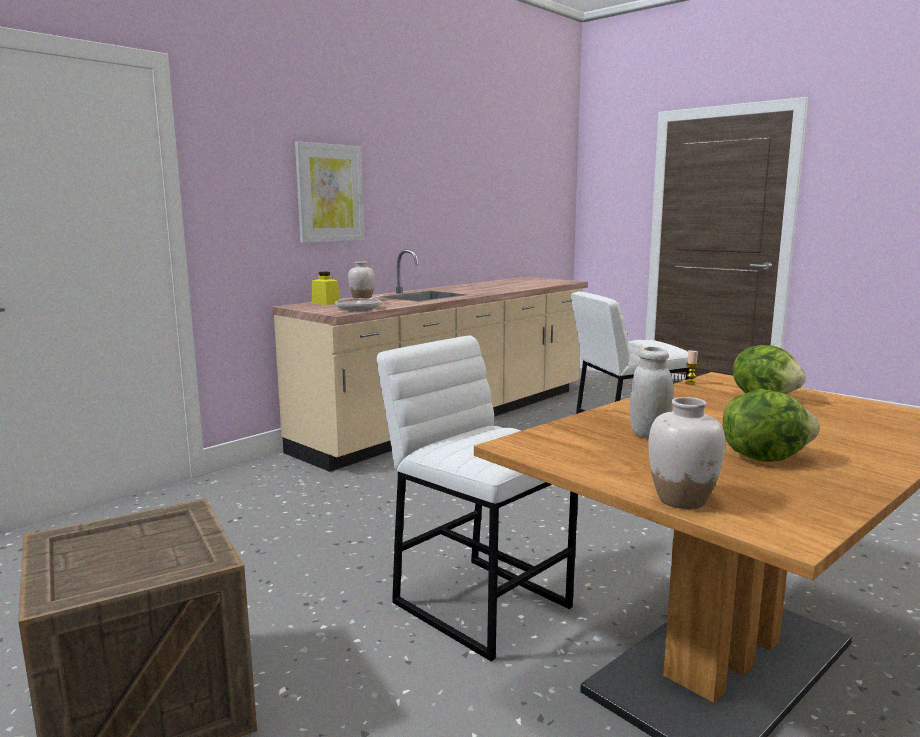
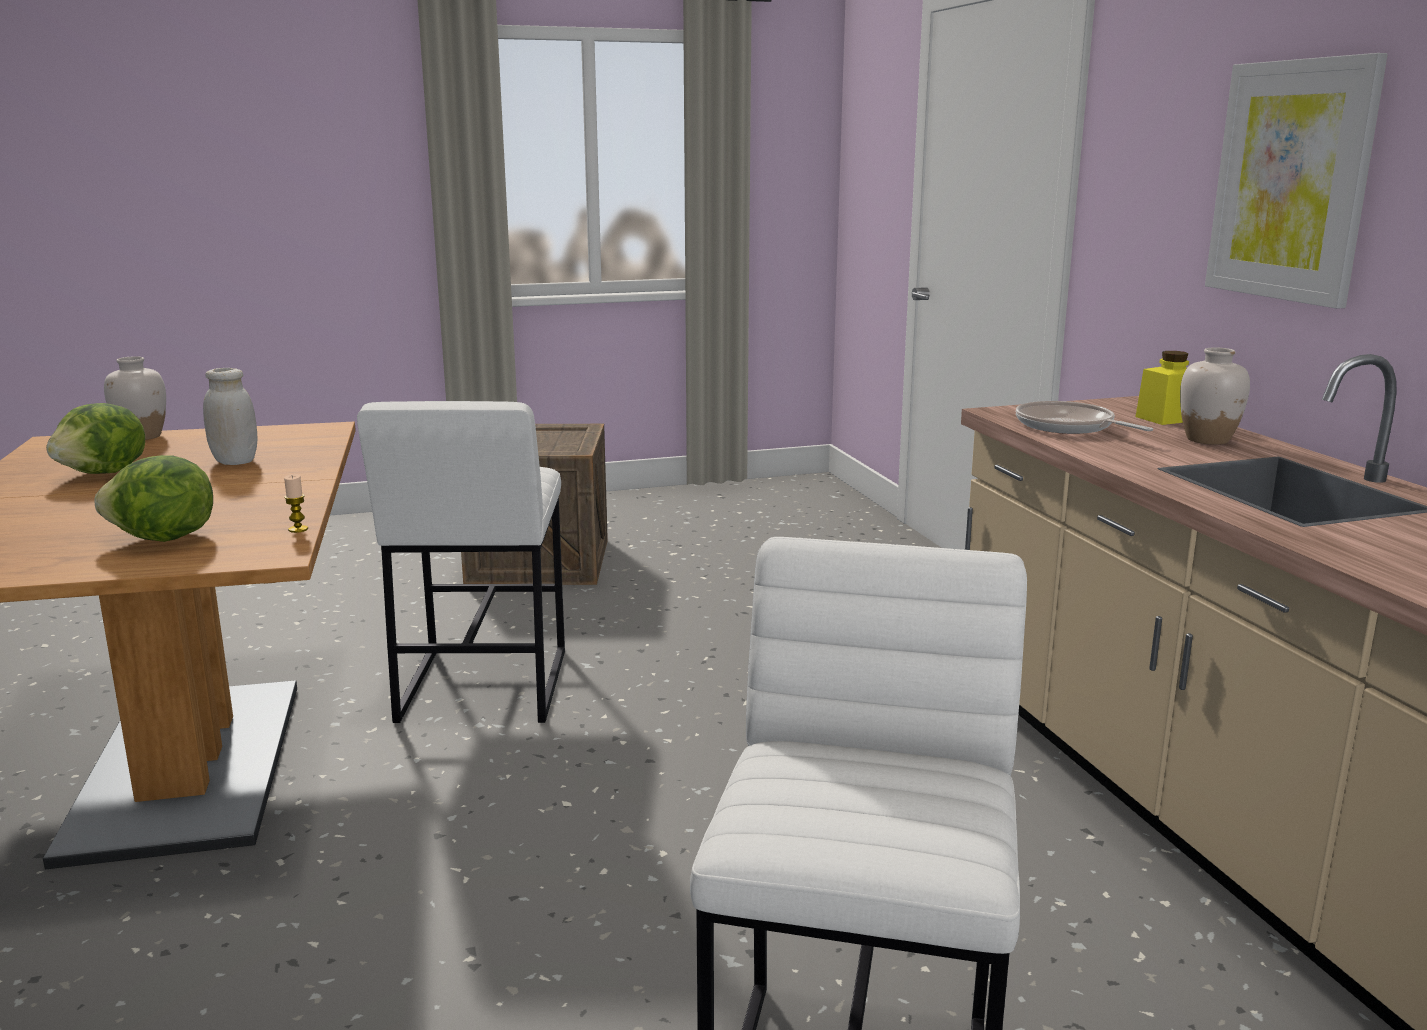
camera: 120 degrees right, 5 degrees up
white chair [377,335,578,662] -> white chair turned 105 degrees clockwise [357,401,565,723]

